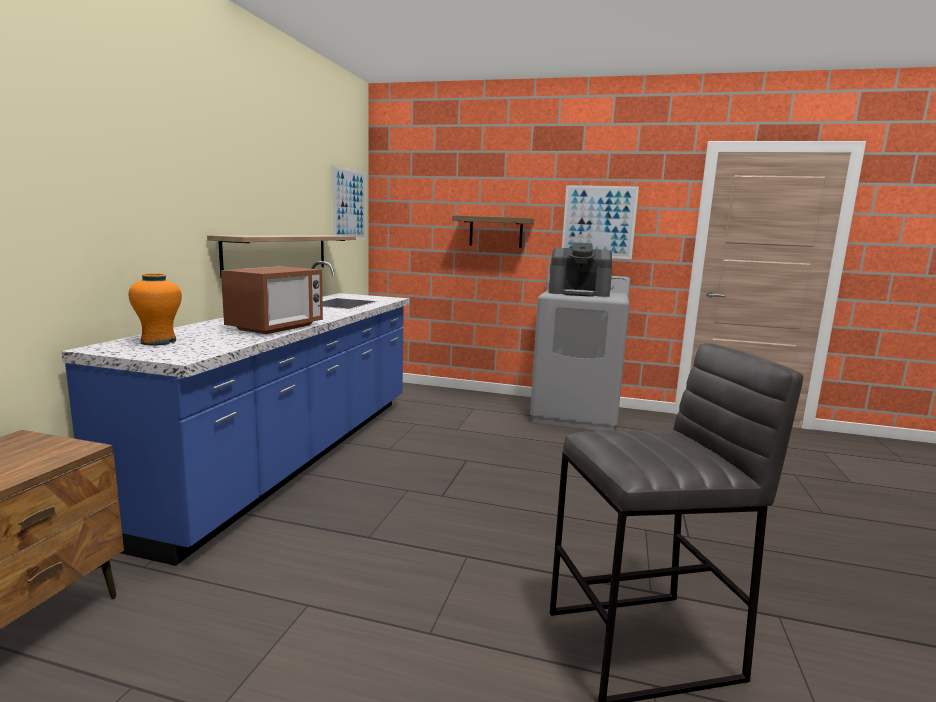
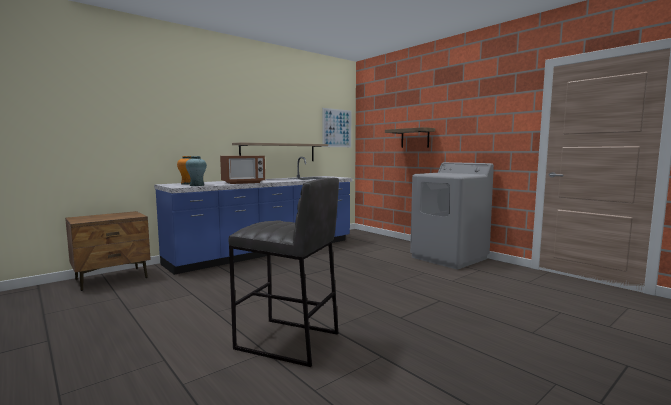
camera: 35 degrees right, 5 degrees down
coffee machine [548,243,612,297] -> none
picture [562,185,639,259] -> none
none -> turquoise vase [186,156,207,186]

